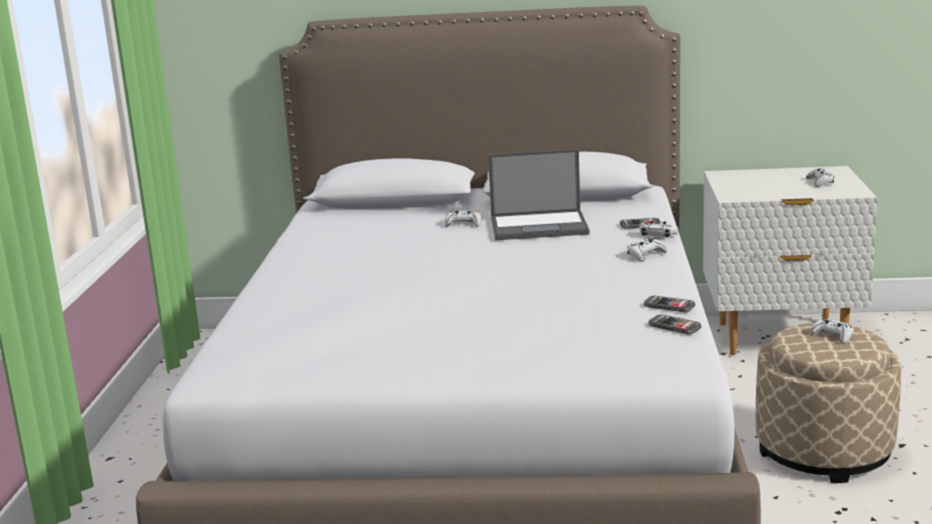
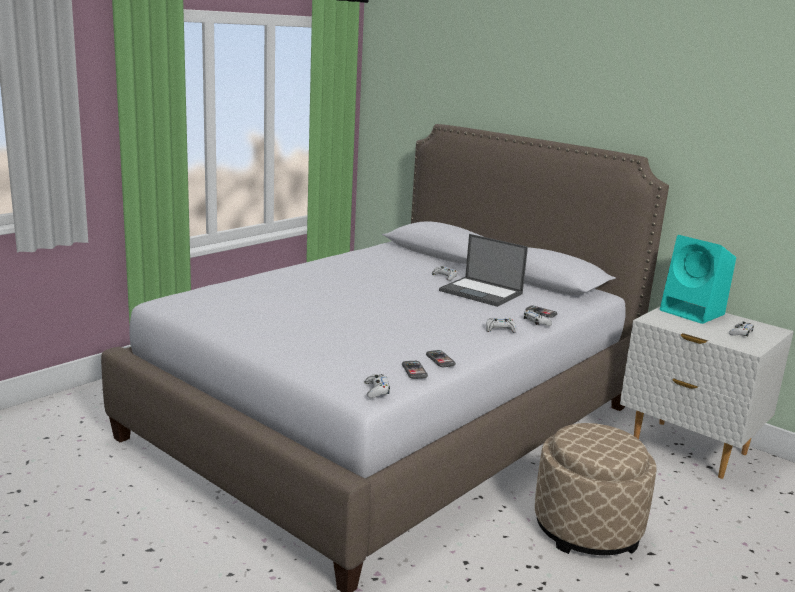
camera: 35 degrees right, 0 degrees up
white game controller [810,319,854,344] -> white game controller moved to [364,374,390,398]
none -> turquoise speaker [660,235,736,324]

